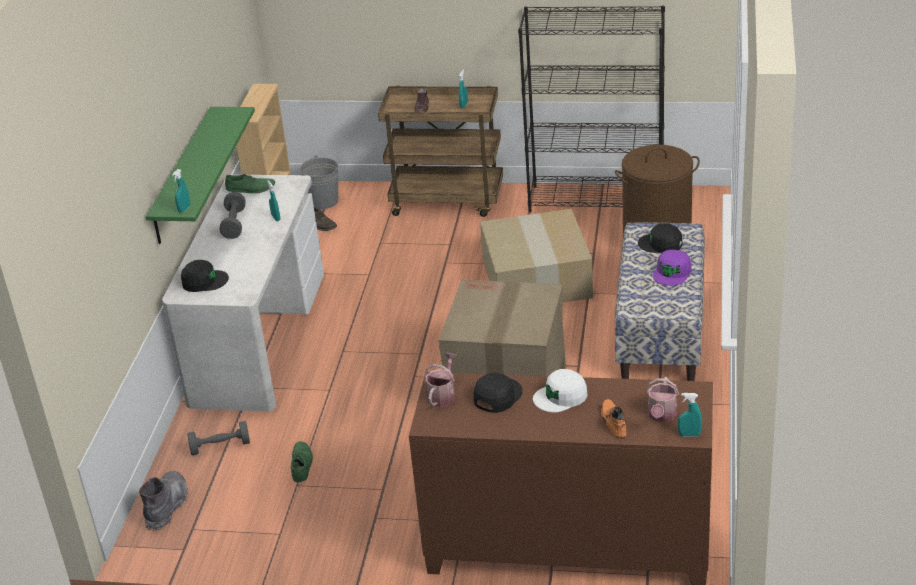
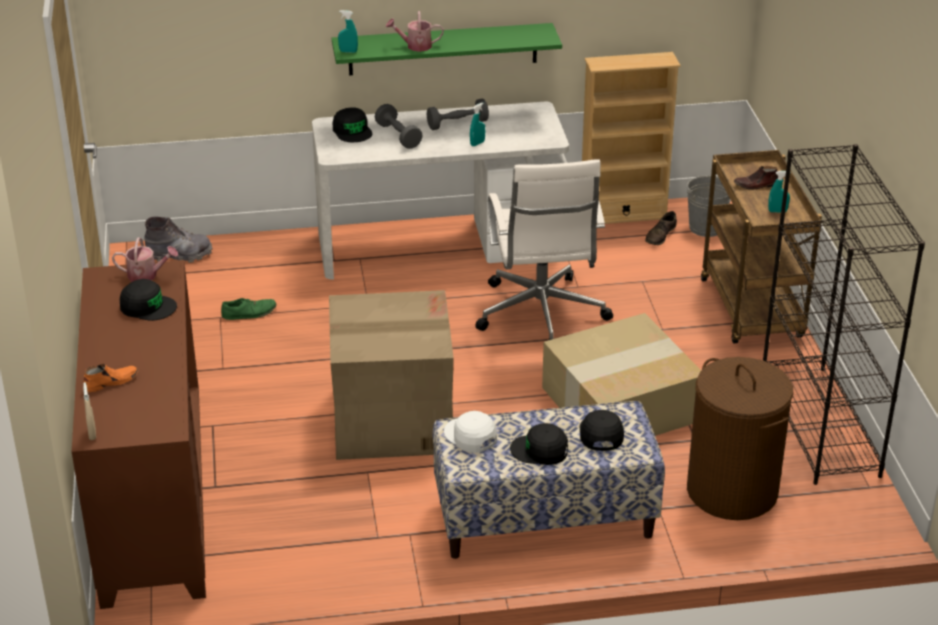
camera: 70 degrees right, 0 degrees up
grey dumbbell [187,421,250,455] -> grey dumbbell moved to [375,104,423,149]
green shoe [225,174,275,193] -> none
white cap [533,369,587,413] -> white cap moved to [444,411,497,453]
watering can [646,377,679,422] -> watering can moved to [385,11,444,52]
purple cap [653,250,691,286] -> black cap [510,423,568,465]
turquoise spray bottle [678,393,702,436] -> beige spray bottle [83,382,96,440]
none -> white office chair [475,159,613,340]

